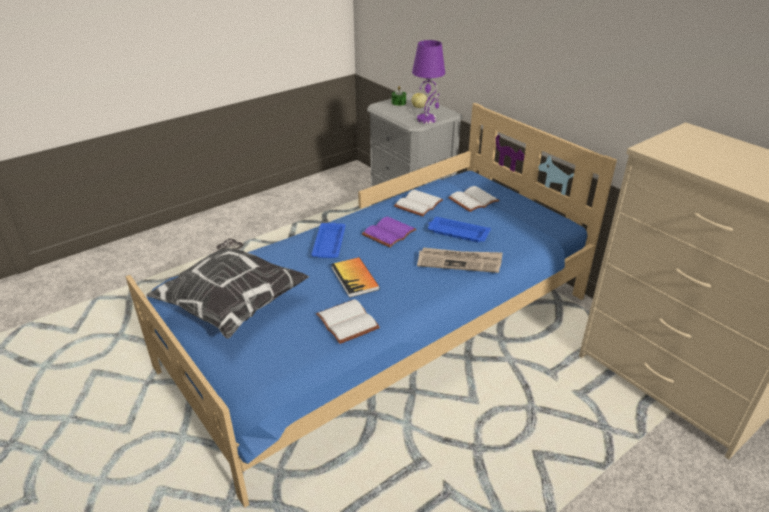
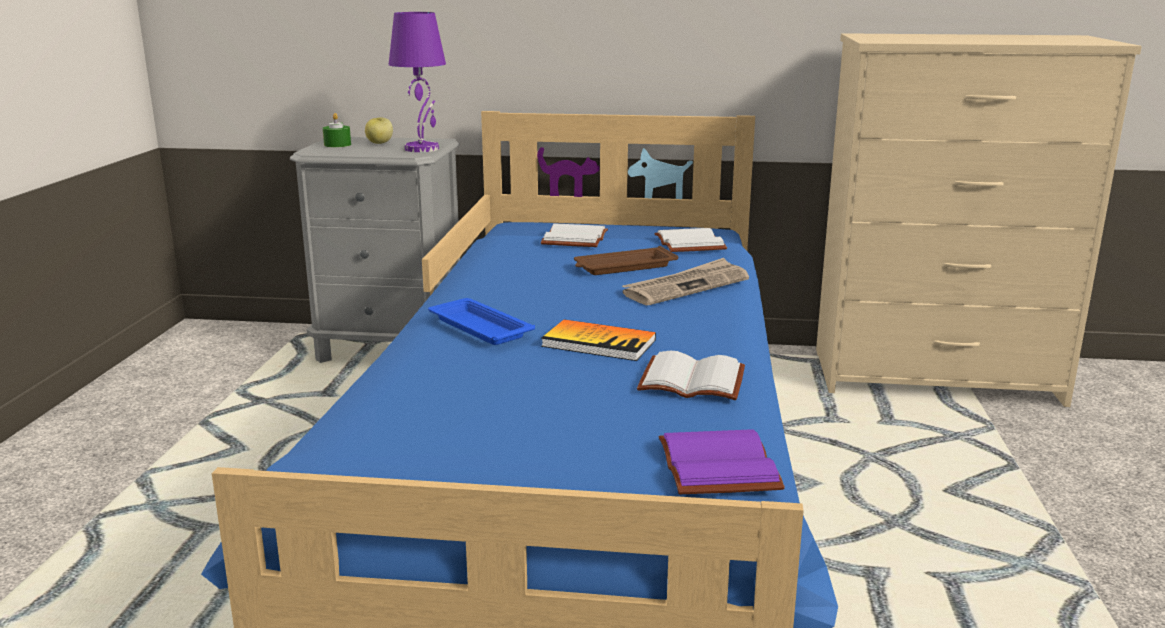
camera: 45 degrees left, 15 degrees down
pillow [146,238,309,339] -> none
purple book [362,216,417,248] -> purple book moved to [659,429,785,494]
white book [394,190,443,216] -> white book moved to [654,228,727,252]
blue tray [428,217,491,242] -> brown tray [574,246,678,275]

